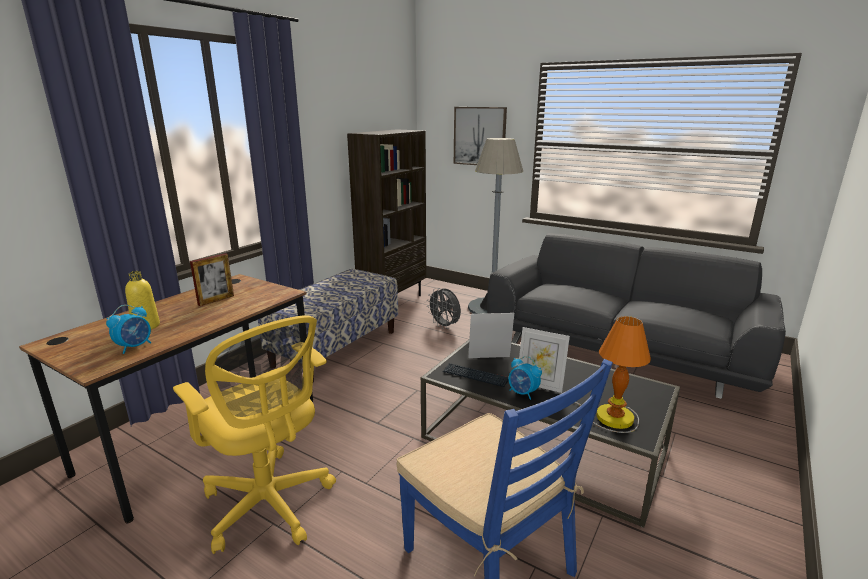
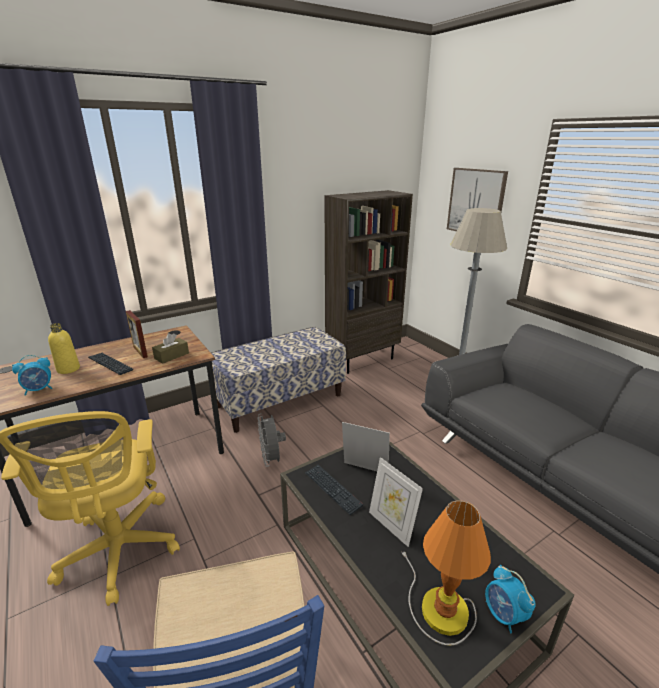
camera: 25 degrees right, 5 degrees up
picture frame [190,253,234,306] -> picture frame turned 75 degrees clockwise [126,310,148,358]
grey fan [427,288,461,329] -> grey fan moved to [257,413,286,467]
alarm clock [509,356,542,400] -> alarm clock moved to [485,565,536,633]
none -> keyboard [88,353,133,375]
none -> brown tissue box [152,333,189,364]

